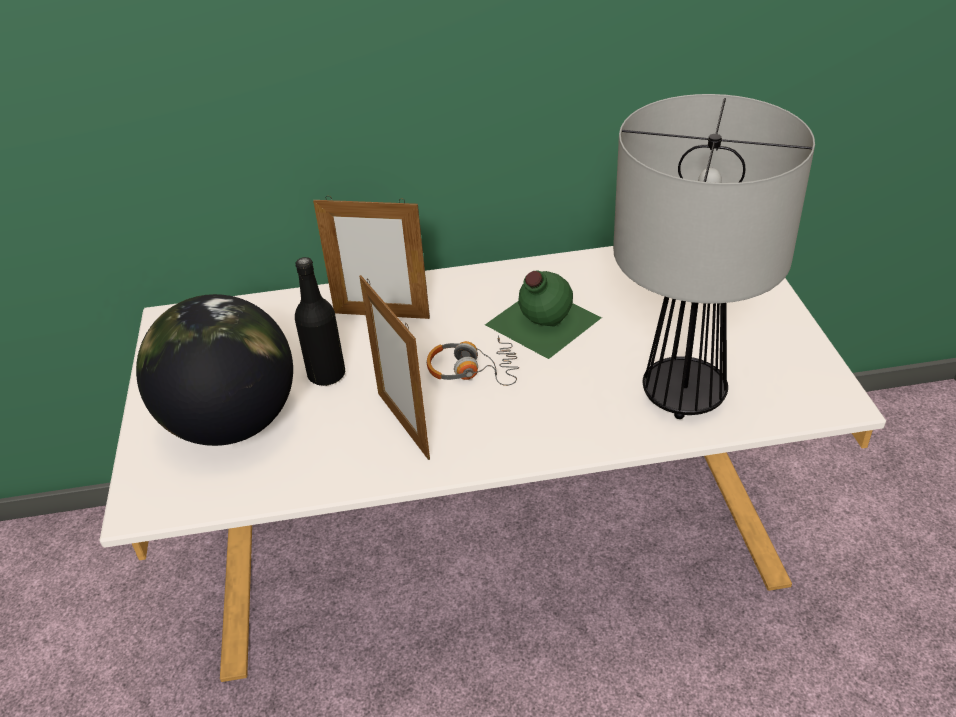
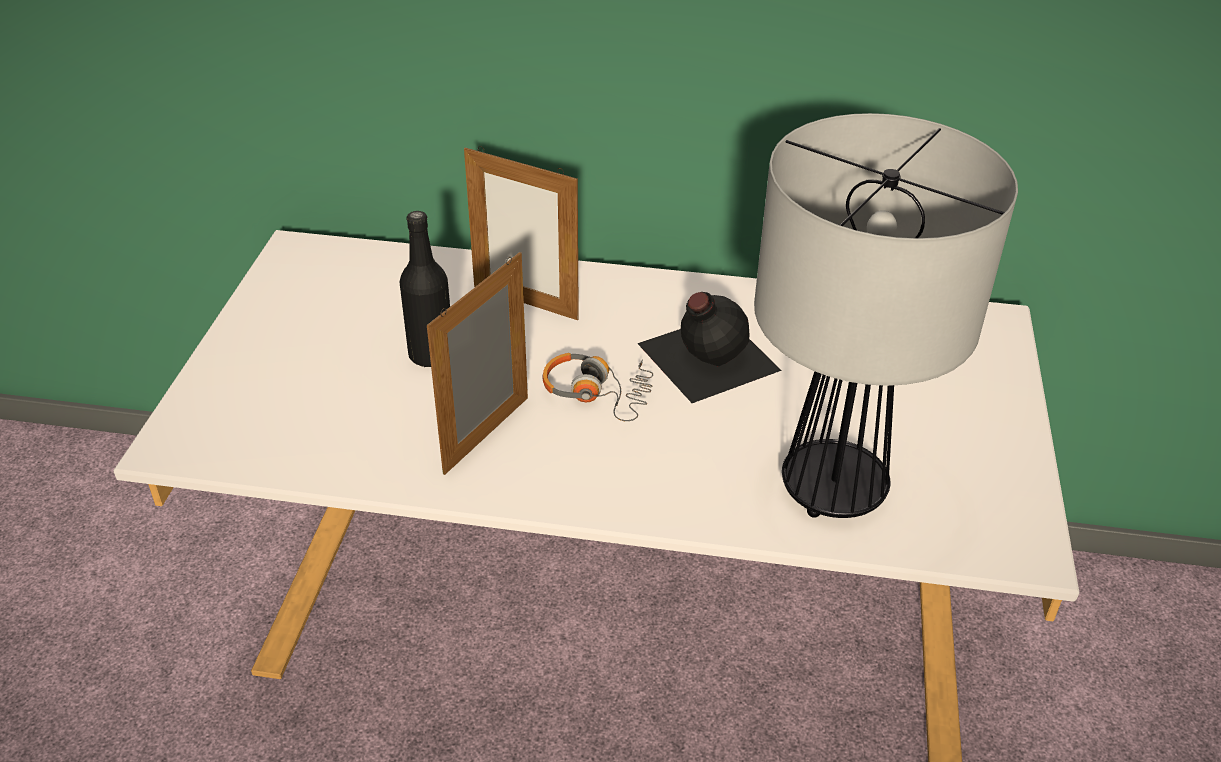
camera: 15 degrees right, 0 degrees up
globe [136,294,293,446] -> none
picture frame [359,275,430,460] -> picture frame turned 45 degrees clockwise [427,252,528,475]
green bottle [485,270,602,359] -> black bottle [637,292,782,403]

